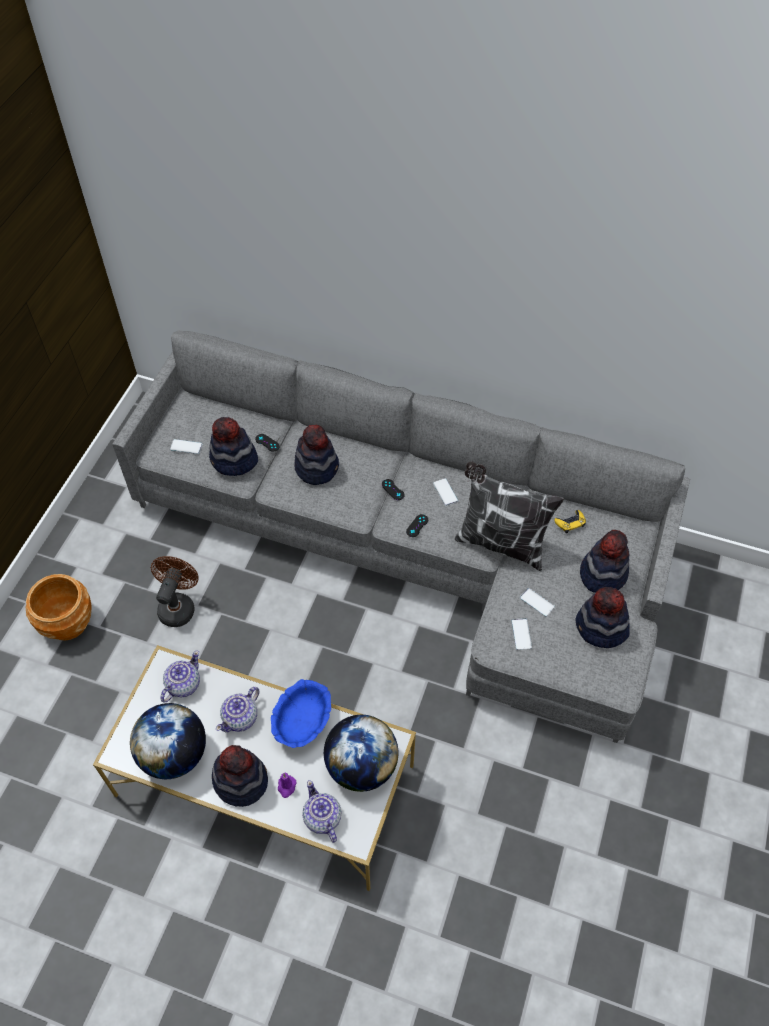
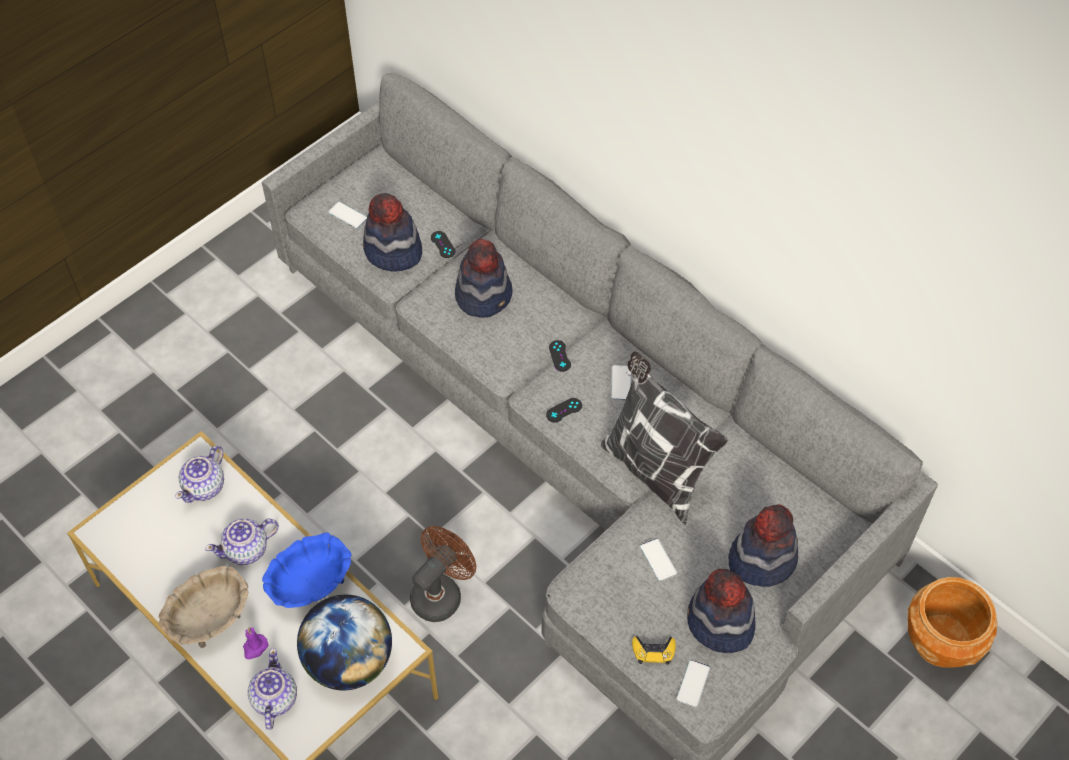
camera: 25 degrees right, 0 degrees up
brown planter [26,574,92,640] -> brown planter moved to [908,577,998,668]
globe [130,703,206,779] -> none
brown fan [151,556,199,627] -> brown fan moved to [410,526,476,622]
teapot [160,651,200,703] -> teapot turned 150 degrees clockwise [175,446,224,503]
hat [212,745,268,807] -> beige bowl [158,565,248,648]
phone [512,618,532,650] -> phone moved to [676,660,710,708]
yellow game controller [554,510,586,533] -> yellow game controller moved to [632,636,676,665]

